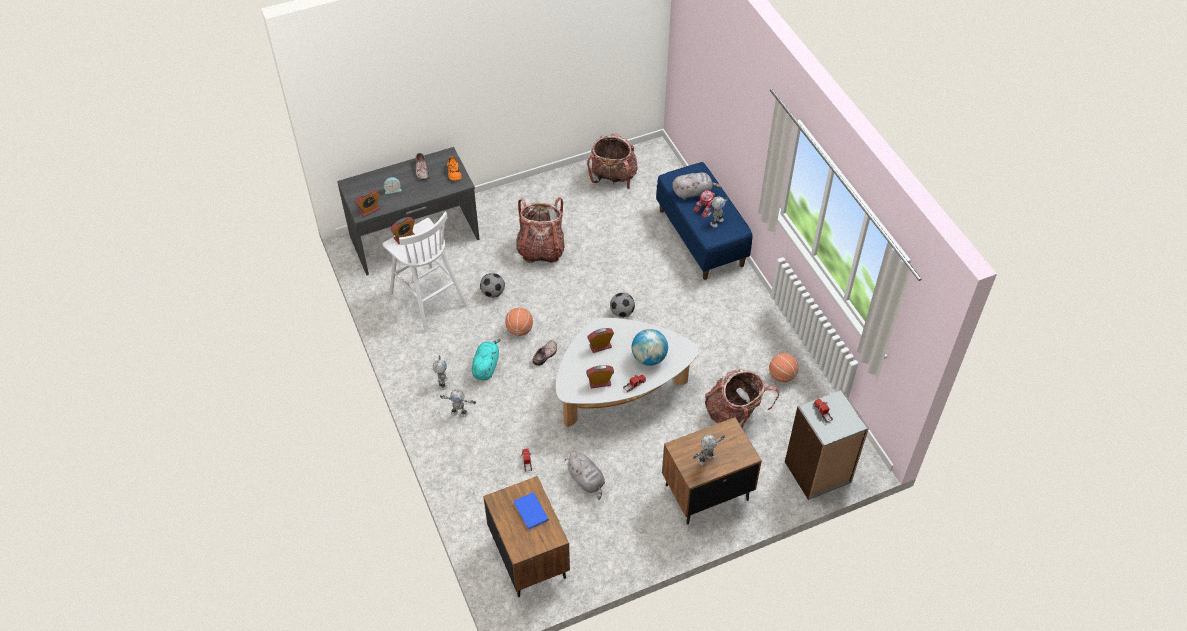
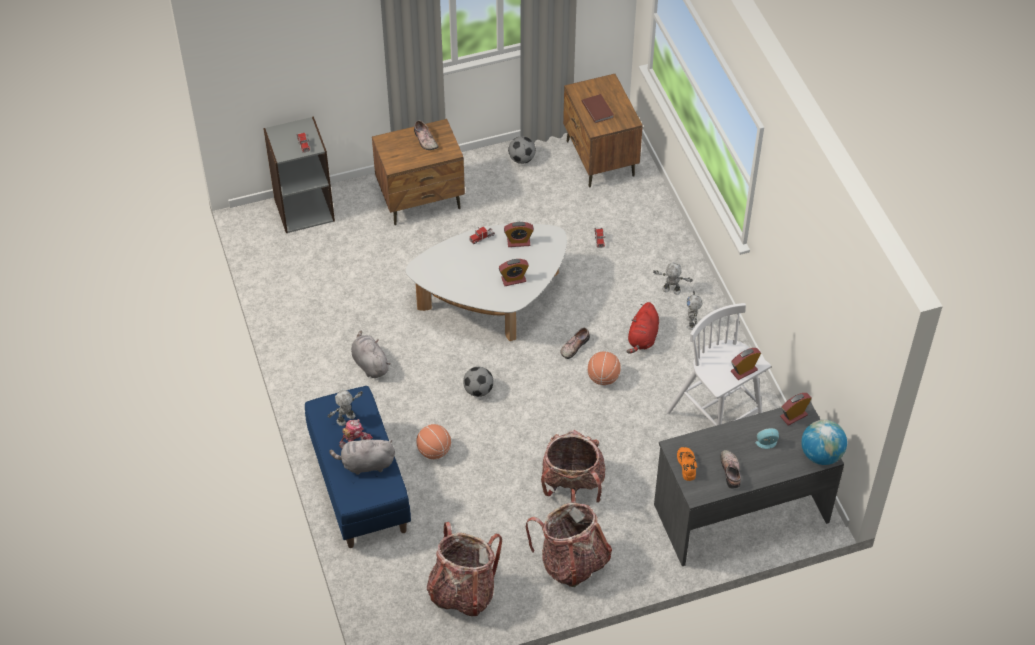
camera: 175 degrees left, 0 degrees up
turquoise plush toy [472,339,500,380] -> red plush toy [626,302,659,354]
football [480,273,505,298] -> football moved to [508,136,536,164]
blue book [514,492,549,530] -> brown book [582,94,614,123]
grey plush toy [565,451,605,500] -> grey plush toy moved to [351,331,391,378]
globe [632,329,668,366] -> globe moved to [801,420,847,465]
toy robot [693,434,725,465] -> shoe [414,120,439,150]
backpack [705,369,779,429] -> backpack moved to [526,489,612,587]
basketball [769,353,799,383] -> basketball moved to [416,424,451,459]

